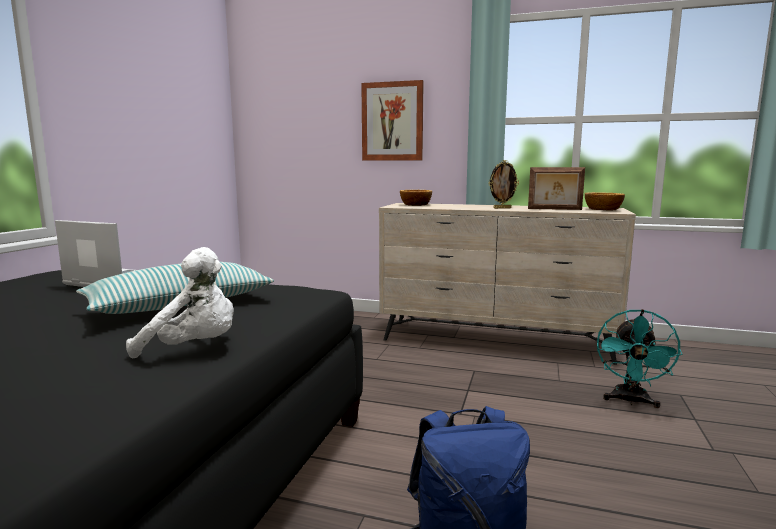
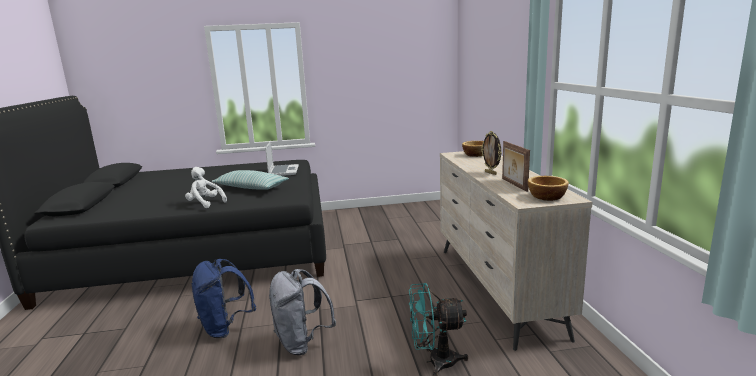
camera: 65 degrees right, 5 degrees up
white plush toy [126,247,234,359] -> white plush toy turned 135 degrees clockwise [185,167,227,208]
picture [361,80,424,161] -> none
none -> grey backpack [269,269,336,355]

